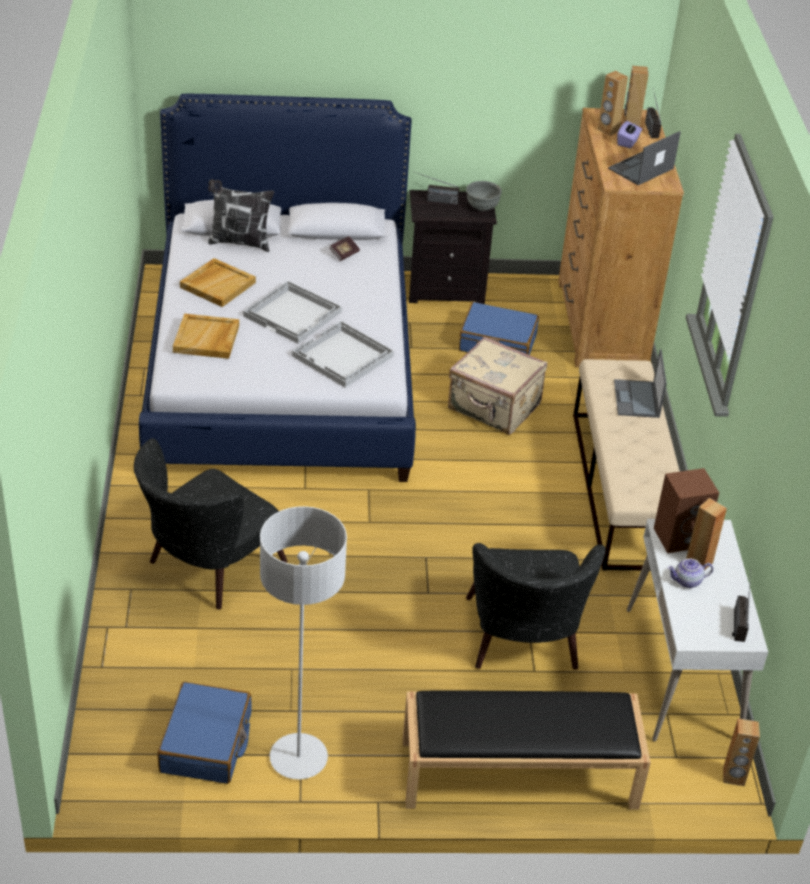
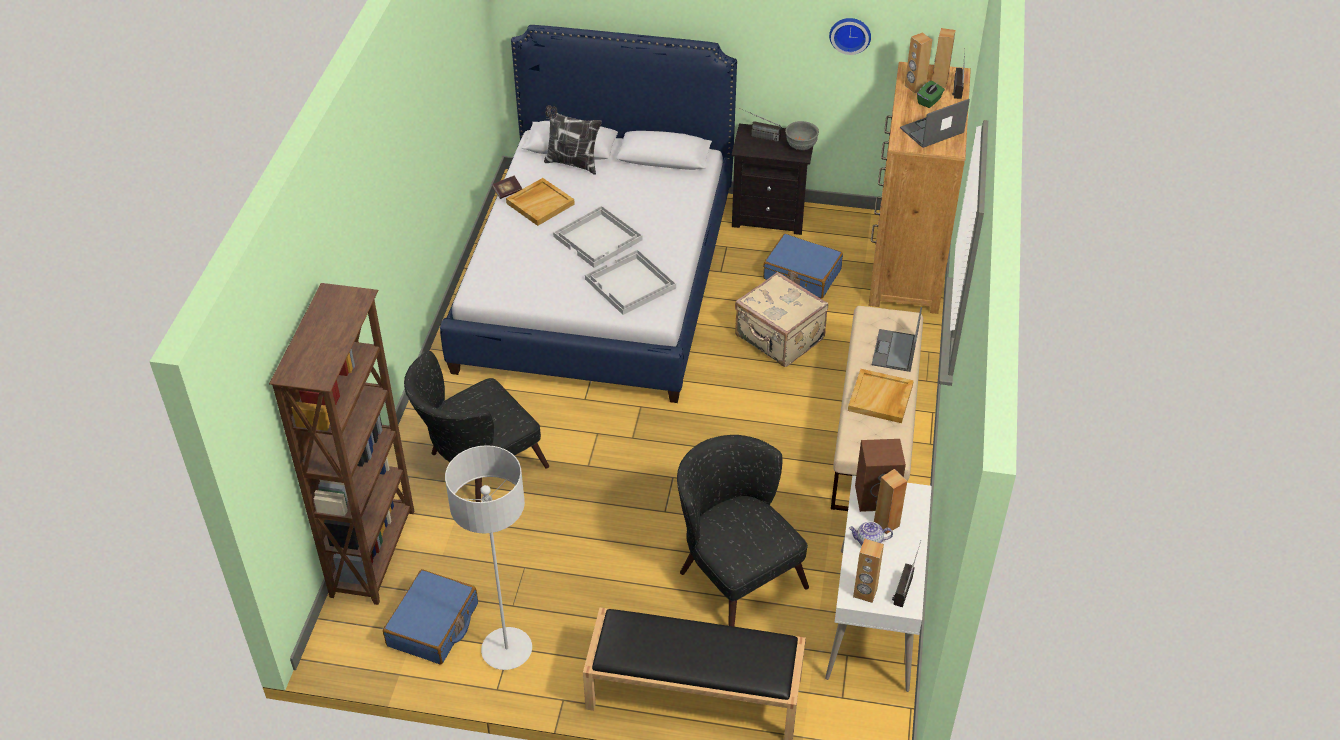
camera: 15 degrees right, 5 degrees up
beige tray [173,314,239,359] -> beige tray moved to [848,369,914,423]
book [330,236,360,261] -> book moved to [492,176,522,199]
black armchair [466,543,606,670] -> black armchair turned 135 degrees clockwise [677,435,809,627]
purple tissue box [617,121,642,148] -> green tissue box [917,81,945,108]
brown speaker [723,718,760,786] -> brown speaker moved to [853,539,884,603]
none -> brown bookcase [269,283,415,605]
none -> wall clock [829,18,871,55]

